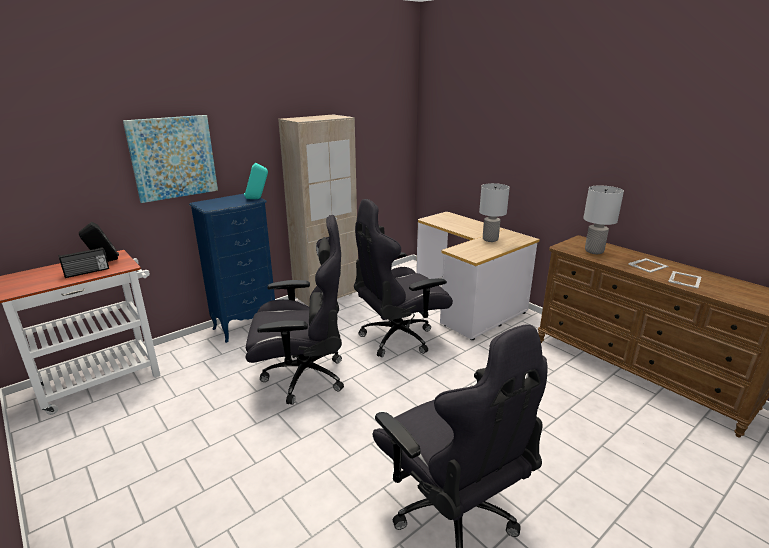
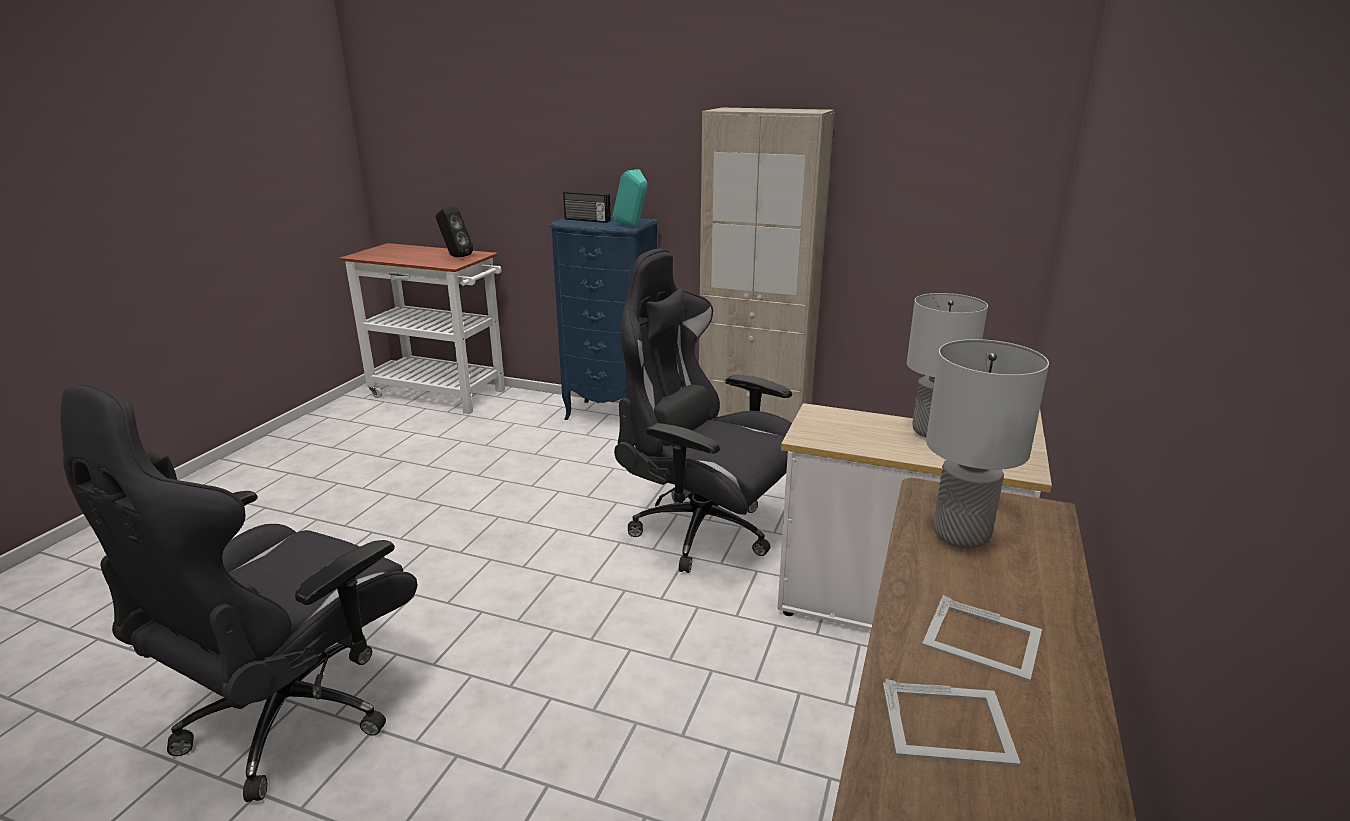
camera: 60 degrees right, 0 degrees up
radio [59,247,109,278] -> radio moved to [563,191,611,223]
picture [123,115,218,203] -> none
black office chair [246,215,344,405] -> none

